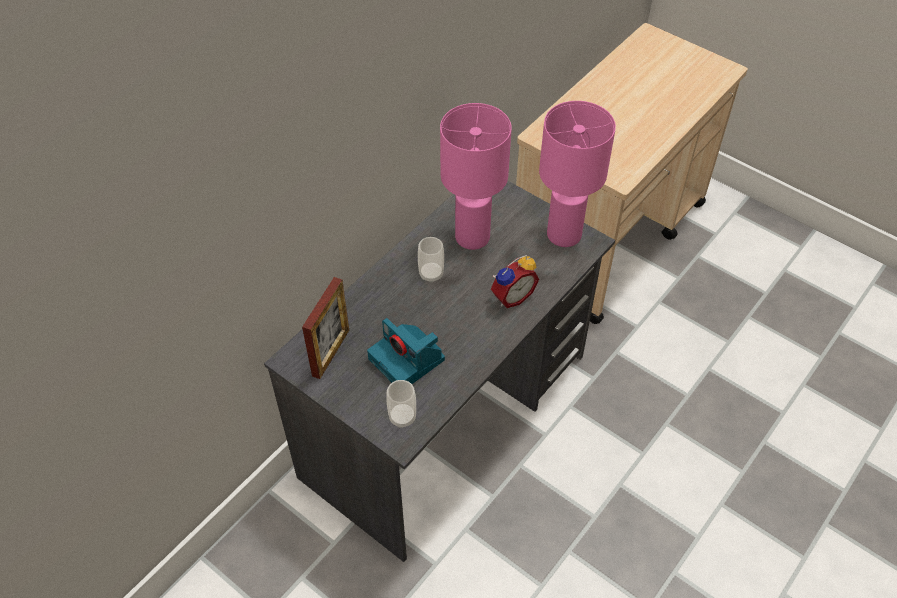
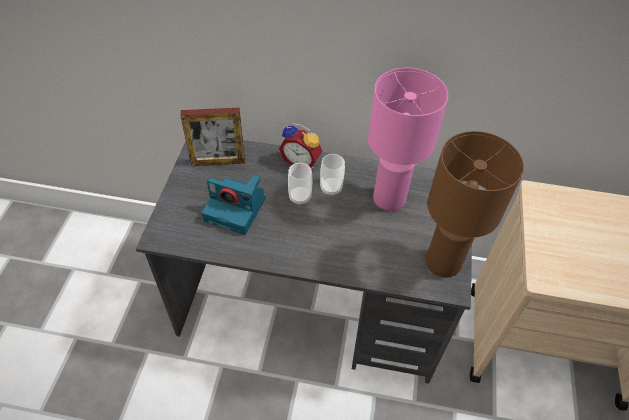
camera: 60 degrees right, 0 degrees up
camera [367,318,445,384] -> camera turned 90 degrees counterclockwise [202,175,266,235]
cup [386,380,416,428] -> cup moved to [288,163,312,205]
alarm clock [491,255,539,308] -> alarm clock moved to [279,123,322,169]
pink table lamp [539,101,616,247] -> brown table lamp [426,131,524,277]

